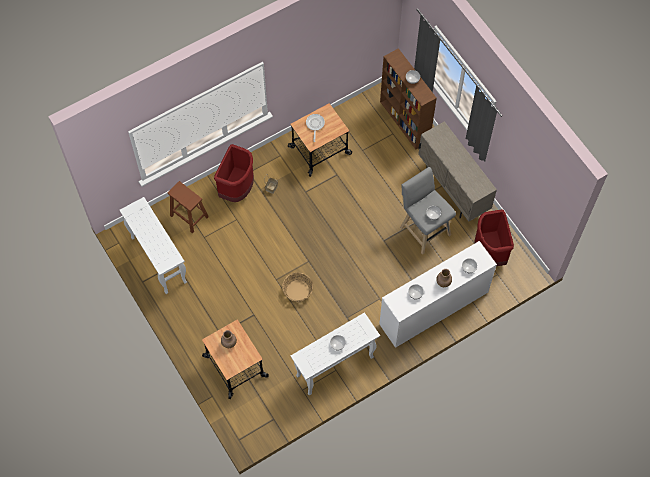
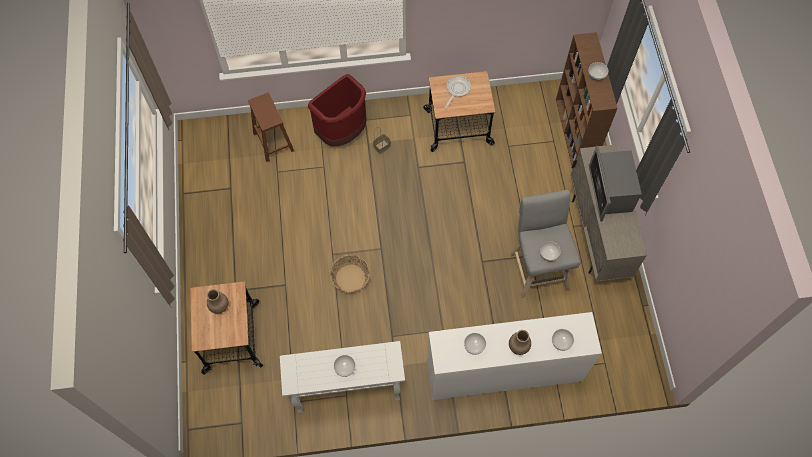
camera: 25 degrees right, 0 degrees up
white console table [120,197,187,294] -> none
red trash can [474,209,514,266] -> none
none -> microwave [589,146,642,222]

